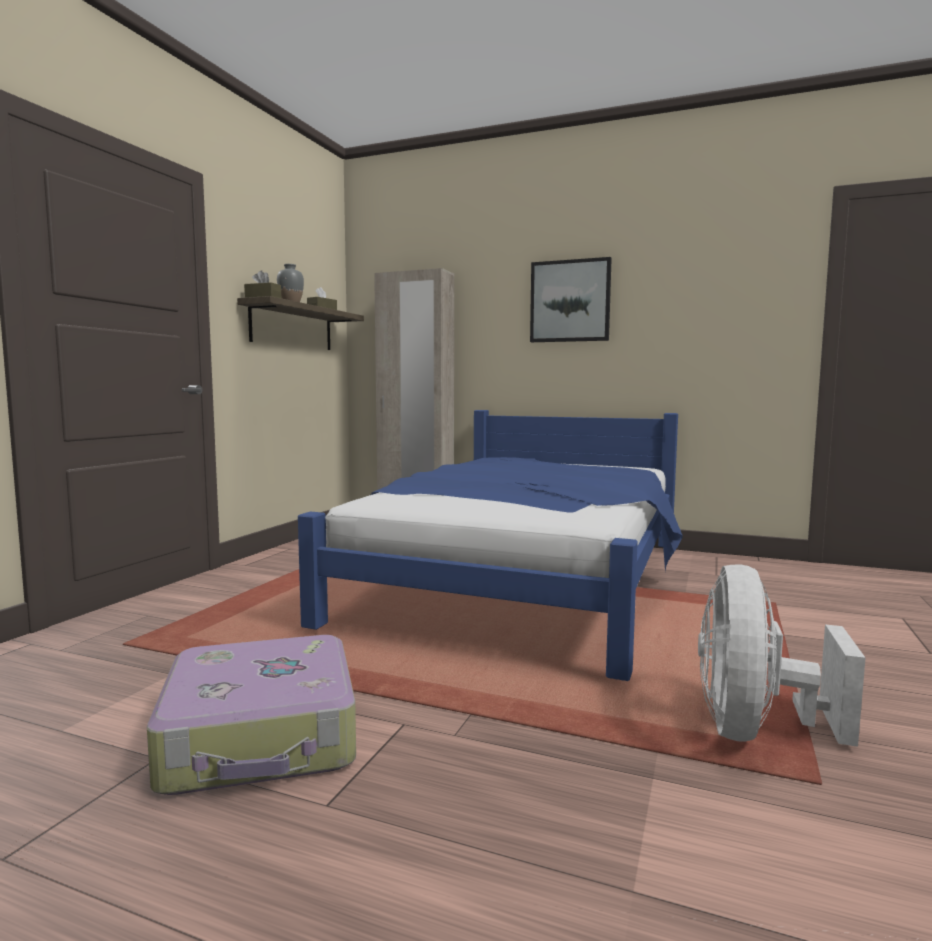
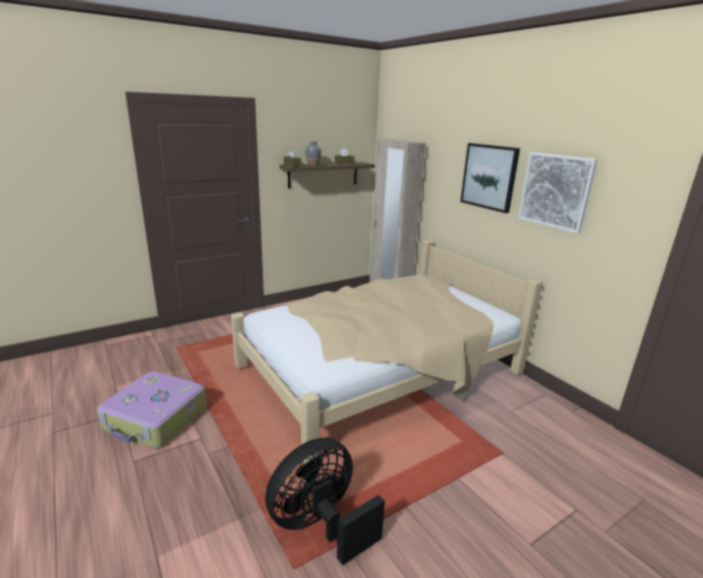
camera: 35 degrees right, 15 degrees up
blue bed [298,410,683,681] -> beige bed [231,240,543,463]
white fan [698,564,866,747] -> black fan [265,438,385,565]
none -> picture [518,152,598,234]

